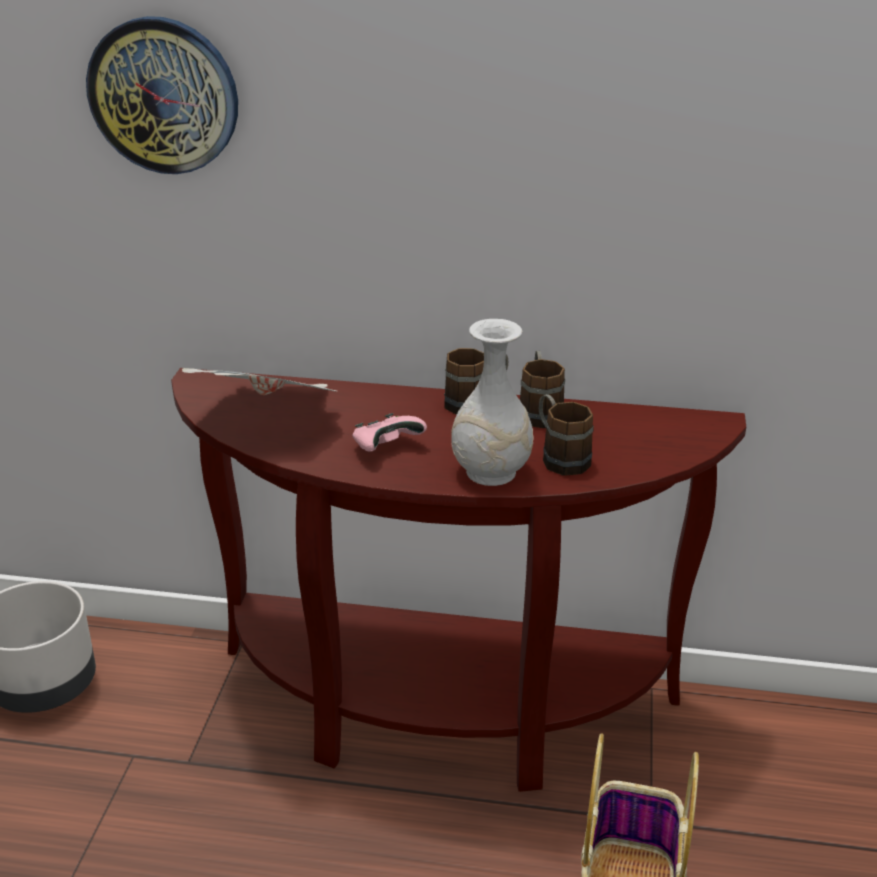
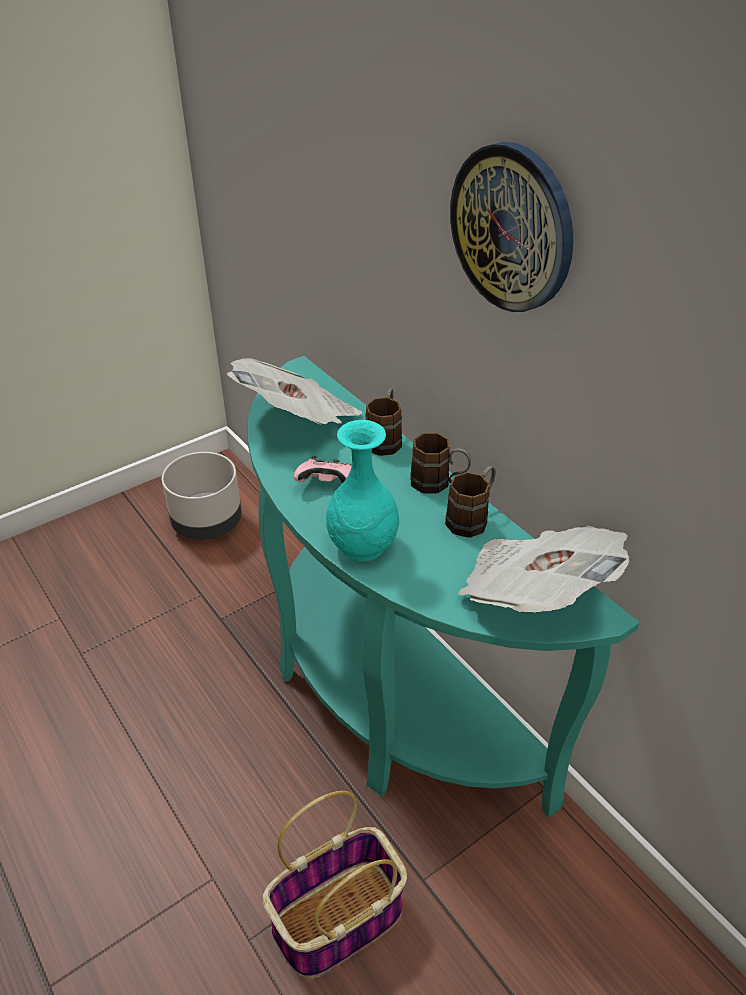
camera: 45 degrees right, 10 degrees up
wall clock [86,16,238,174] -> wall clock moved to [450,142,574,312]
brown console table [171,368,746,792] -> turquoise console table [248,356,639,817]
white vase [451,319,534,486] -> turquoise vase [326,420,399,561]
brown mug [539,394,594,476] -> brown mug moved to [365,389,402,456]
none -> newspaper [458,526,629,613]

